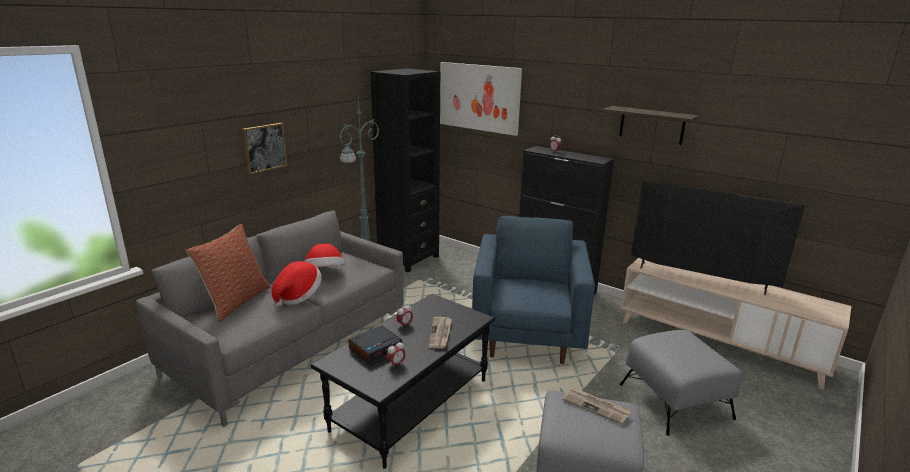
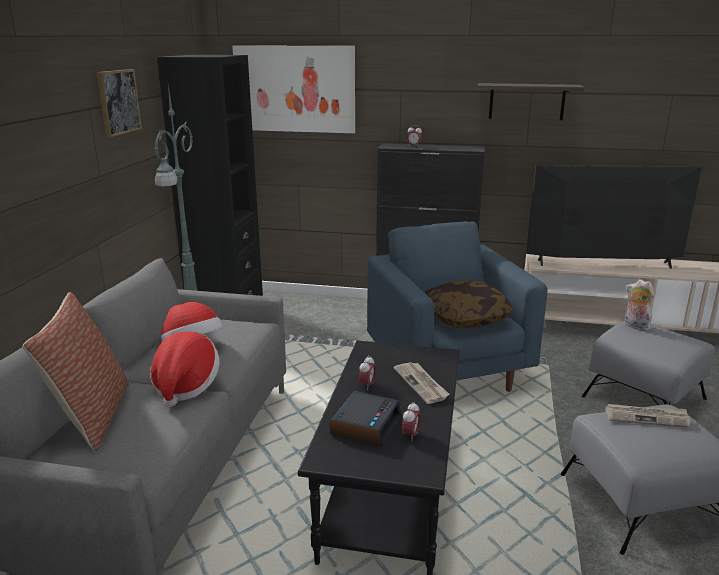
camera: 25 degrees left, 0 degrees up
picture [242,123,287,174] -> picture moved to [97,69,142,137]
none -> pillow [425,280,514,328]
none -> plush toy [625,279,654,331]

